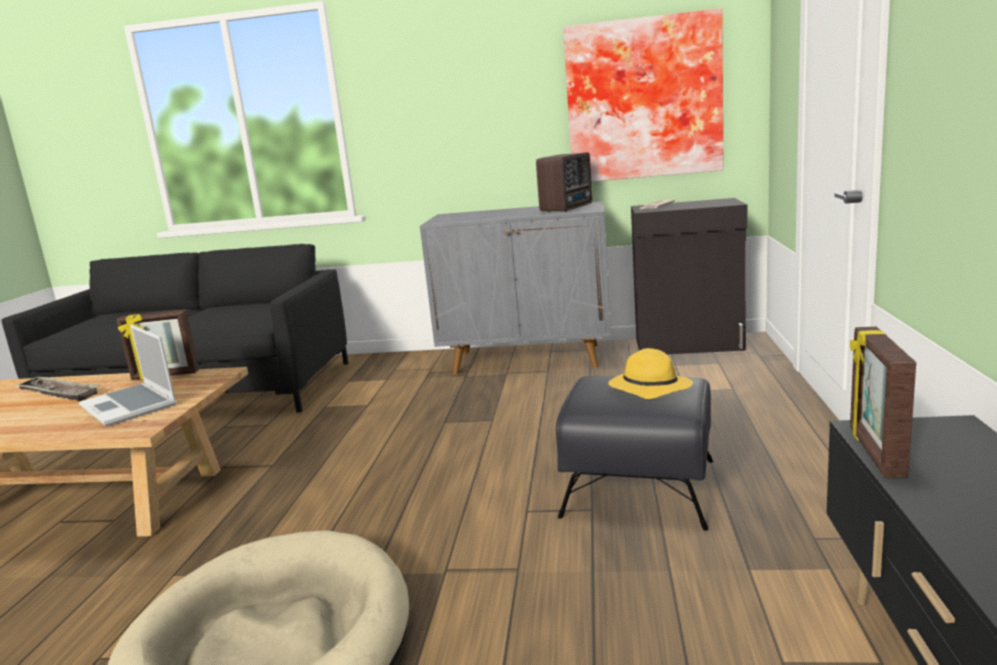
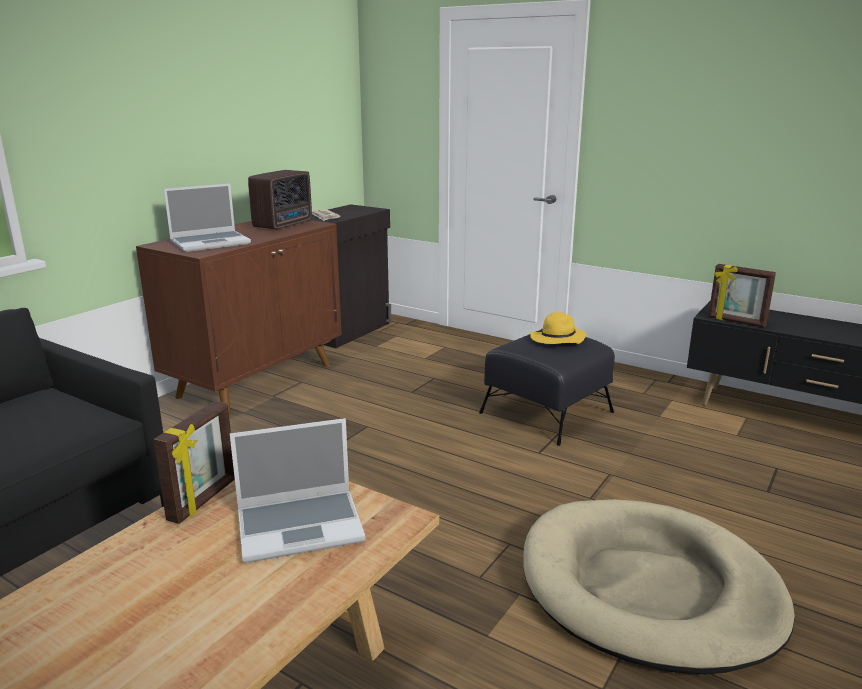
camera: 65 degrees left, 5 degrees up
tray [14,376,100,402] -> none
grey cabinet [420,201,611,374] -> brown cabinet [136,220,342,415]
radio [536,153,592,212] -> radio turned 60 degrees clockwise [248,170,312,230]
picture [563,8,724,182] -> none
none -> laptop [164,183,251,252]

